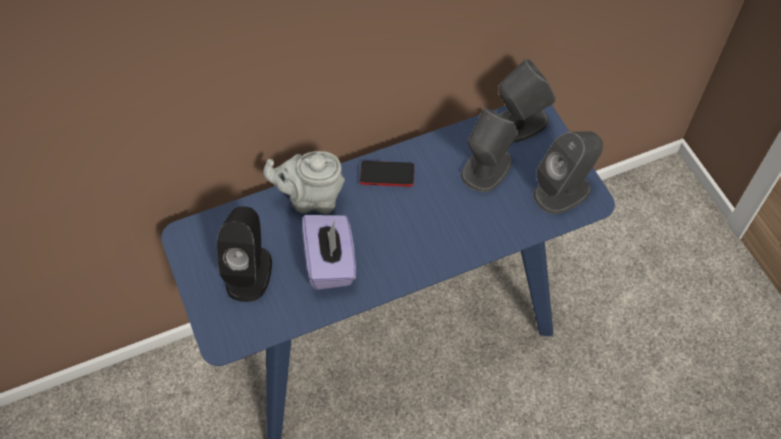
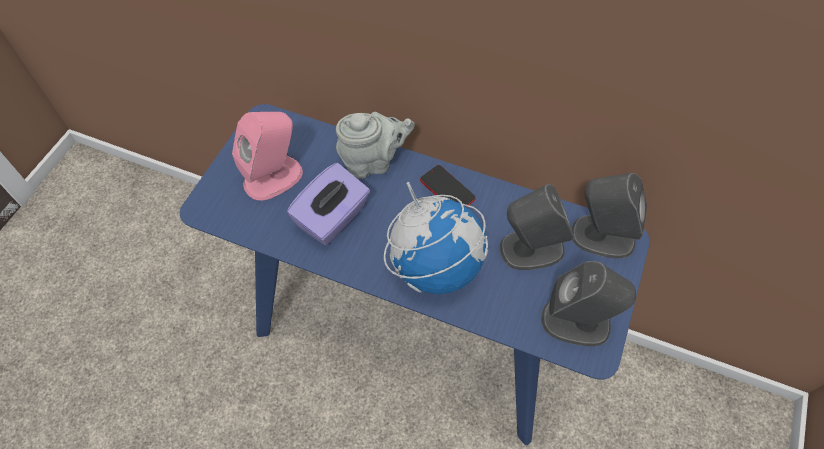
camera: 45 degrees right, 0 degrees up
black speaker [217,206,272,302] -> pink speaker [232,112,303,201]
grey teapot [263,151,345,214] -> grey teapot turned 120 degrees clockwise [336,112,414,179]
none -> globe [384,182,488,294]

